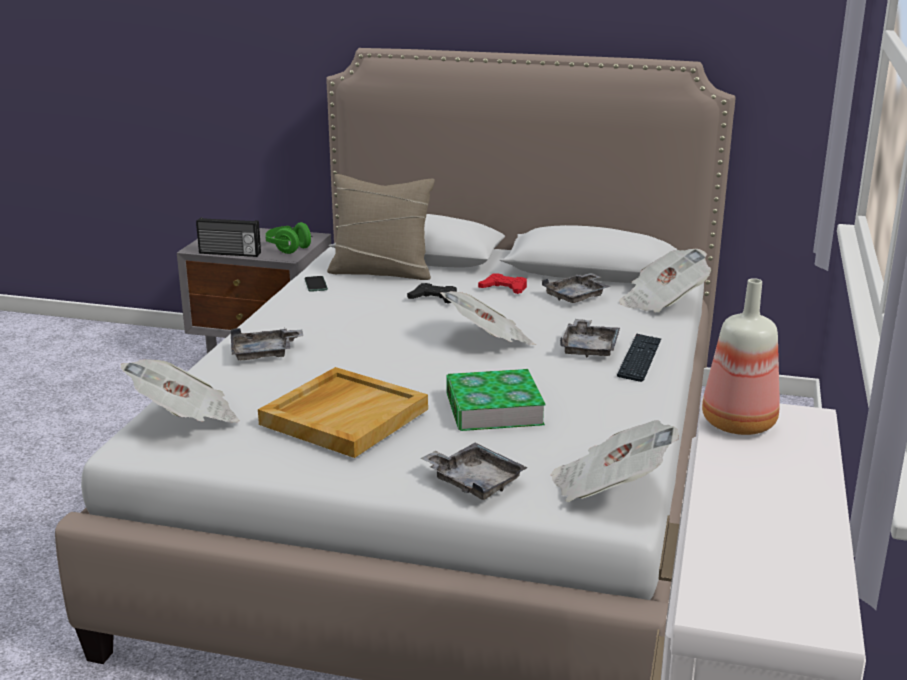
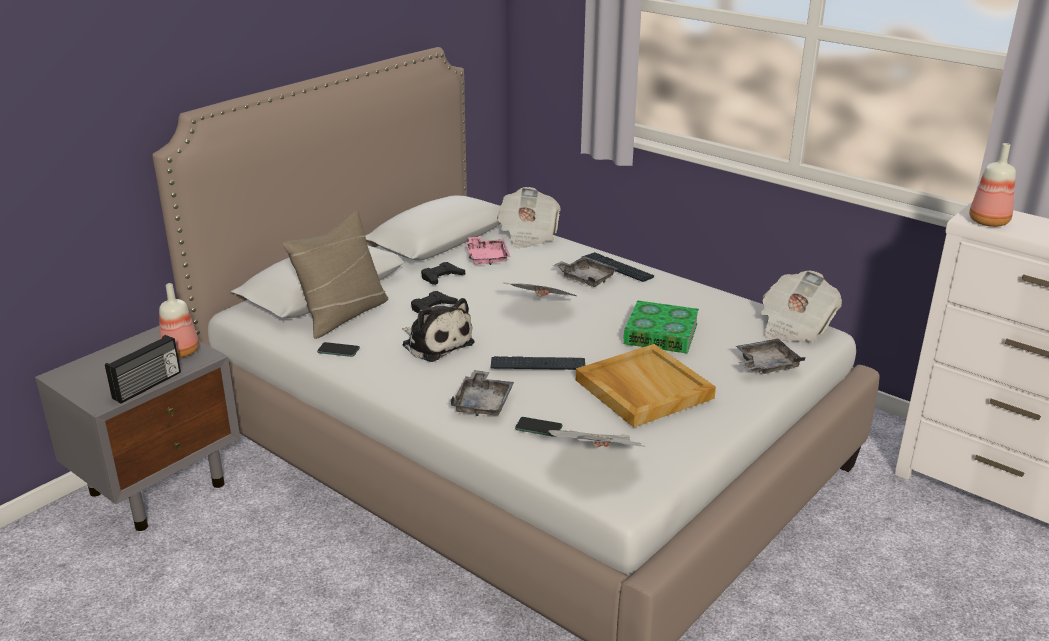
camera: 65 degrees left, 5 degrees up
green headphones [265,222,312,254] -> bottle [159,283,199,358]
red game controller [478,273,527,294] -> black game controller [421,262,465,285]
grey tray [542,273,610,303] -> pink tray [466,237,510,265]
none -> plush toy [402,298,475,362]
none -> keyboard [491,356,585,370]
none -> phone [515,417,563,437]

